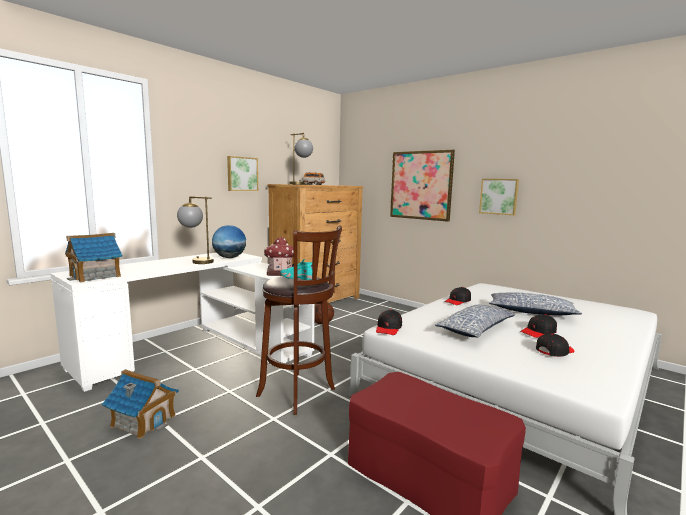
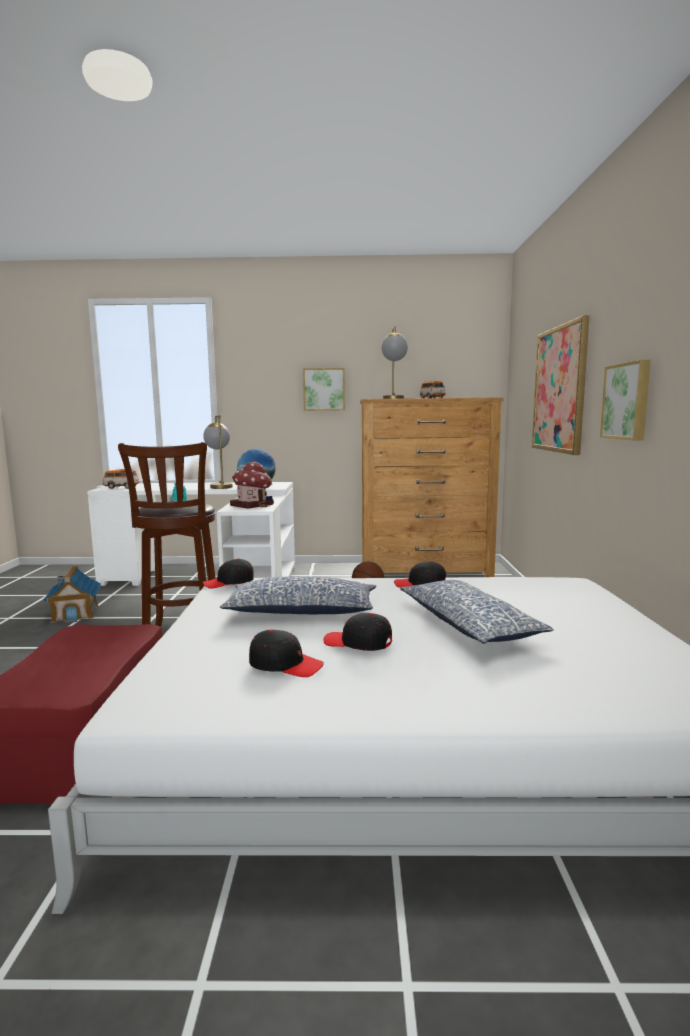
camera: 50 degrees right, 0 degrees up
toy house [65,233,122,282] -> toy car [102,469,139,489]

